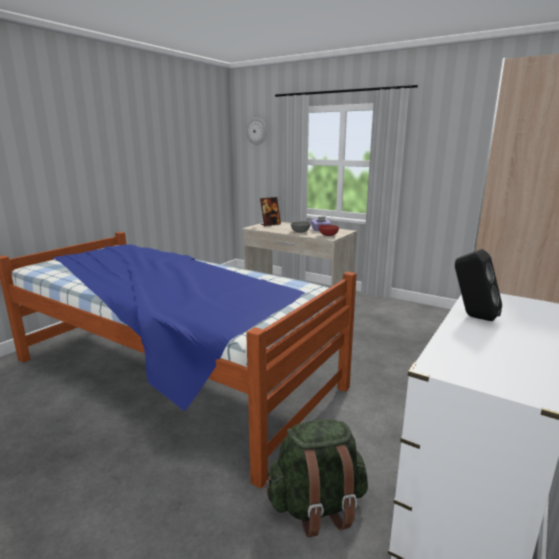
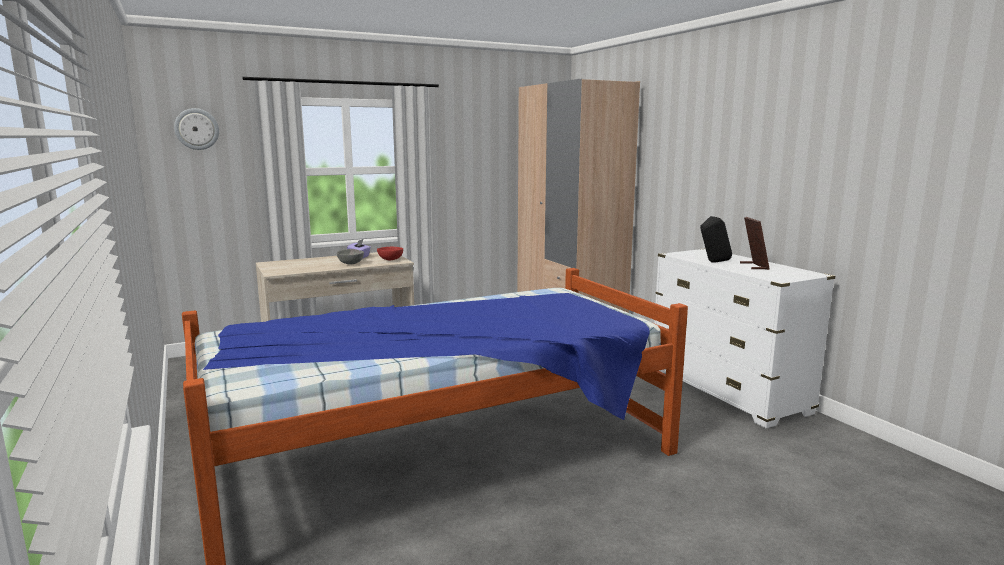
camera: 60 degrees left, 5 degrees down
picture frame [260,197,281,226] -> picture frame moved to [740,217,770,270]
green backpack [264,420,368,537] -> none

